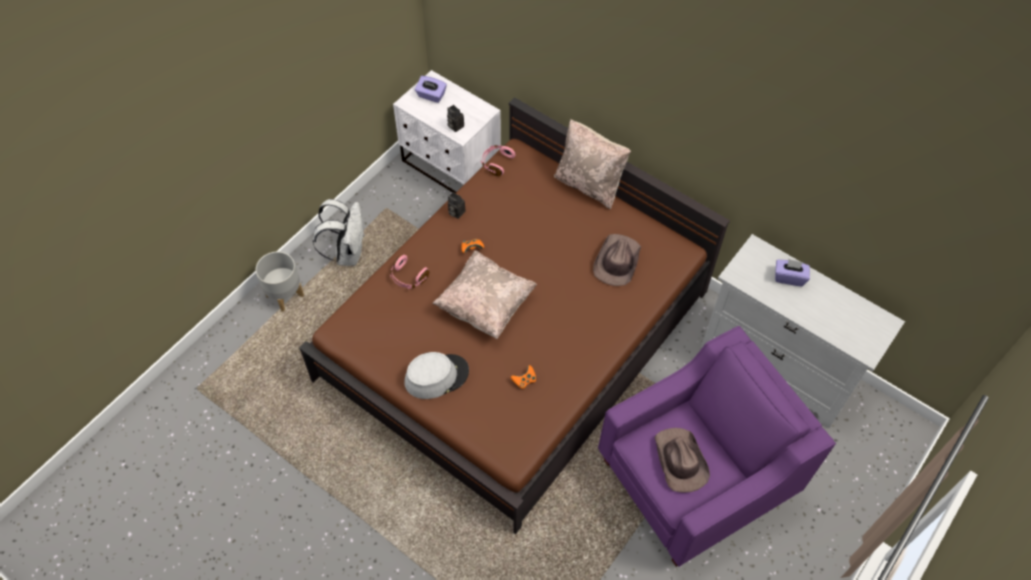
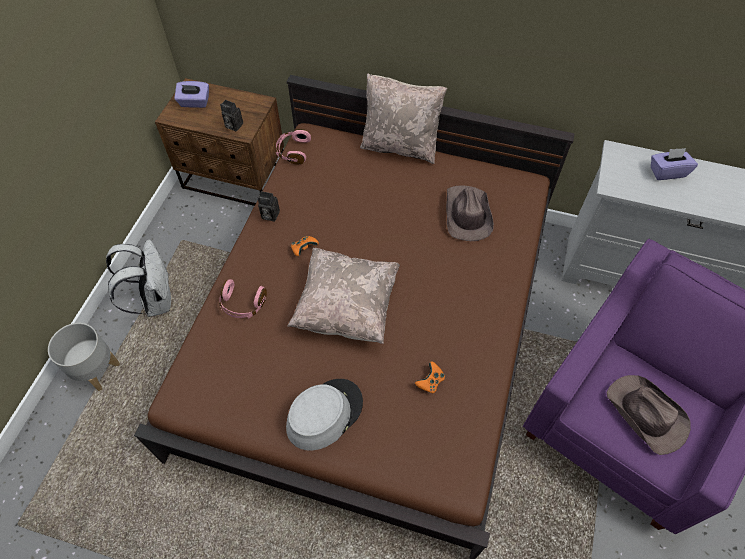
camera: 20 degrees left, 0 degrees up
white nightstand [393,70,501,193] -> brown nightstand [155,78,284,206]

